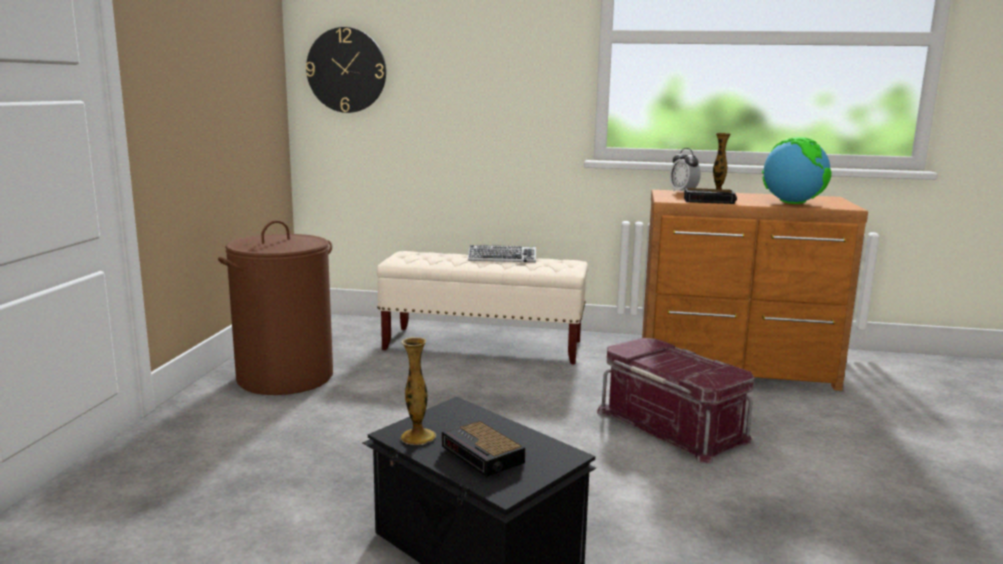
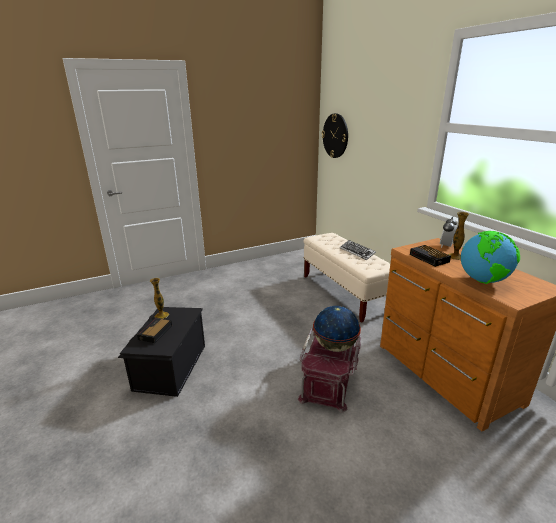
camera: 55 degrees right, 10 degrees up
brown laundry basket [218,220,333,395] -> none
none -> globe [313,306,361,352]

